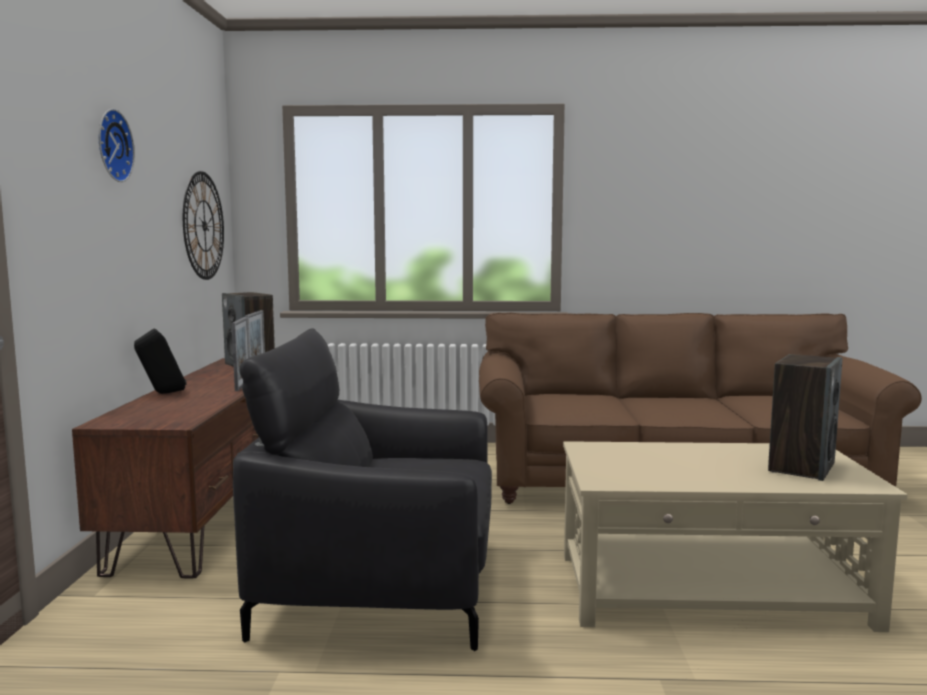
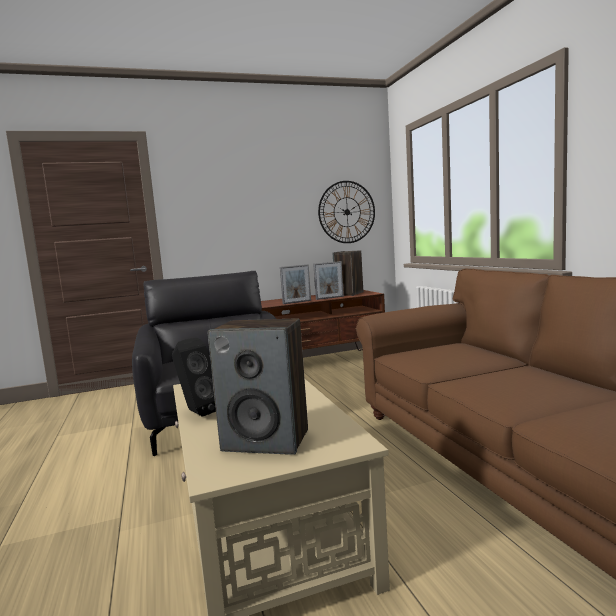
camera: 70 degrees right, 0 degrees up
wall clock [98,109,135,182] -> none
black speaker [134,329,187,394] -> black speaker moved to [172,338,216,417]

